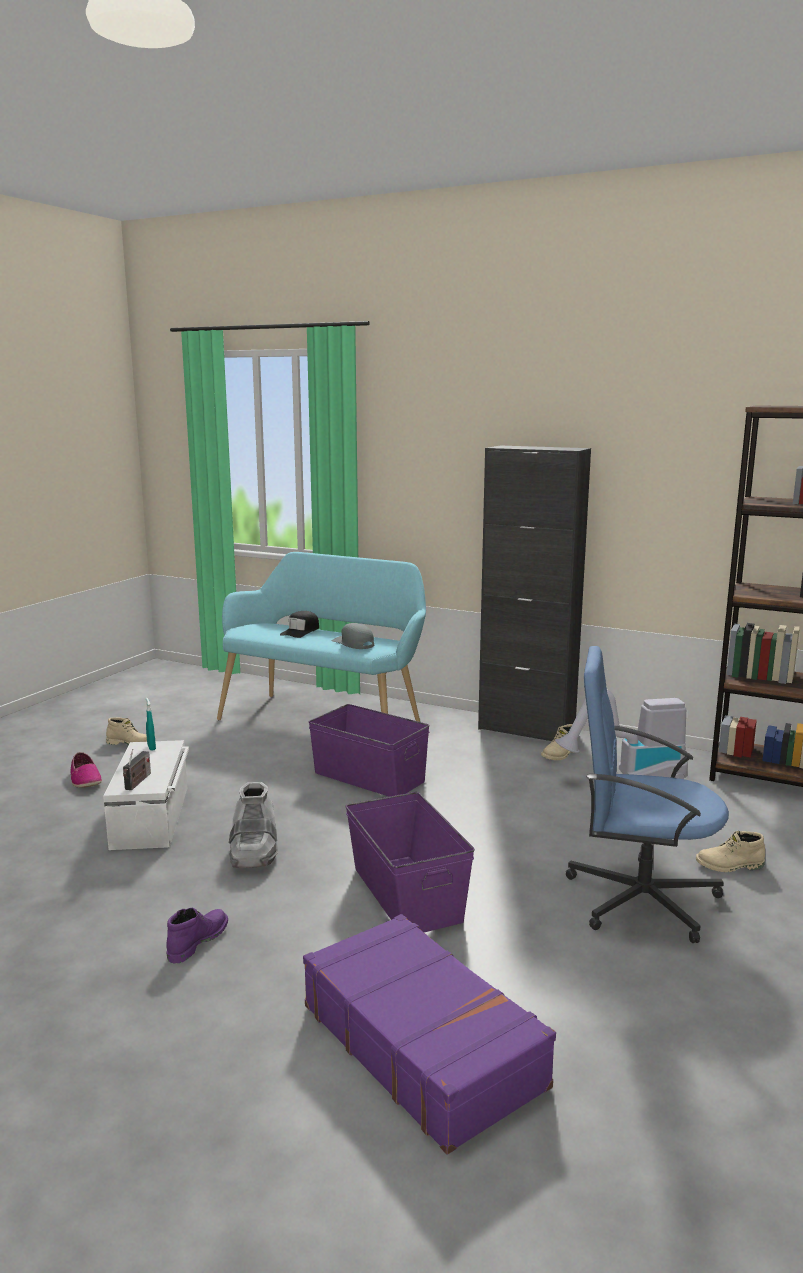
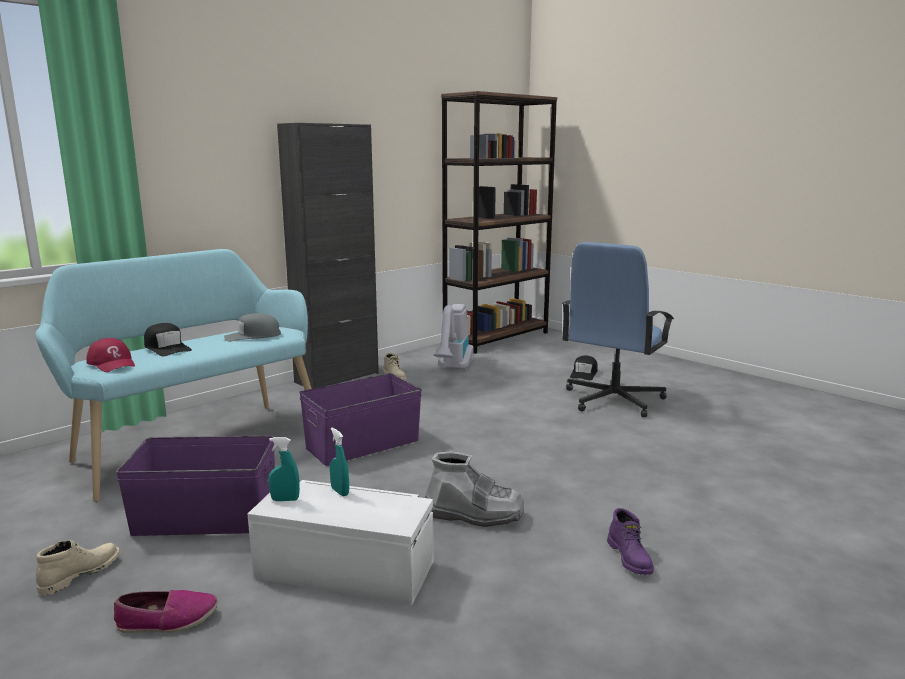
camera: 70 degrees left, 0 degrees up
radio [123,749,151,790] -> none
purple boot [166,908,228,963] -> purple boot turned 150 degrees counterclockwise [607,508,654,575]
purple suitcase [303,914,556,1155] -> none
purple storage box [345,792,475,932] -> purple storage box moved to [116,435,275,536]
beige boot [696,831,765,872] -> black cap [570,356,598,380]
none -> red cap [86,338,135,372]
none -> turquoise spray bottle [330,428,349,496]

